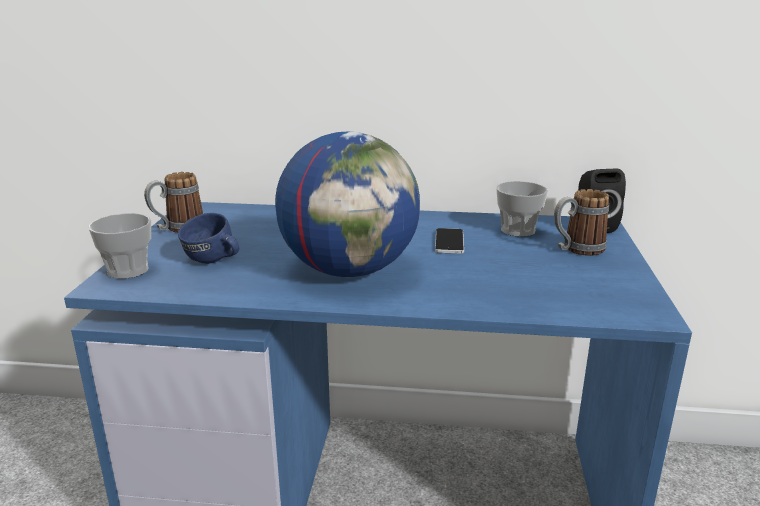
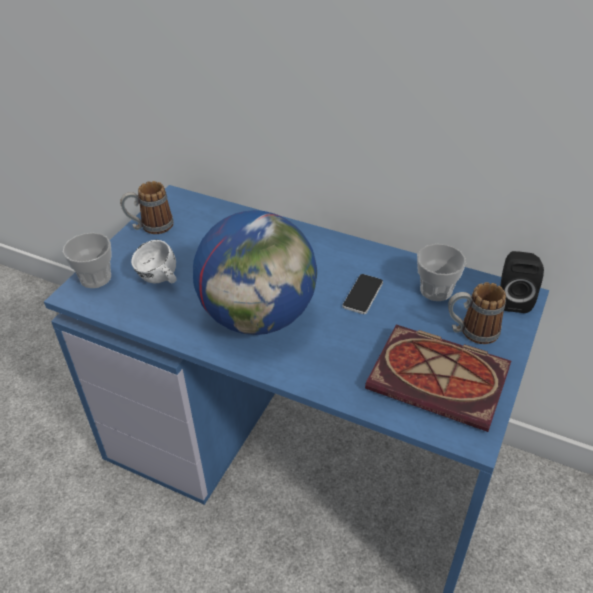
camera: 20 degrees right, 20 degrees up
blue mug [178,213,239,264] -> white mug [131,240,177,284]
none -> book [365,324,511,432]

